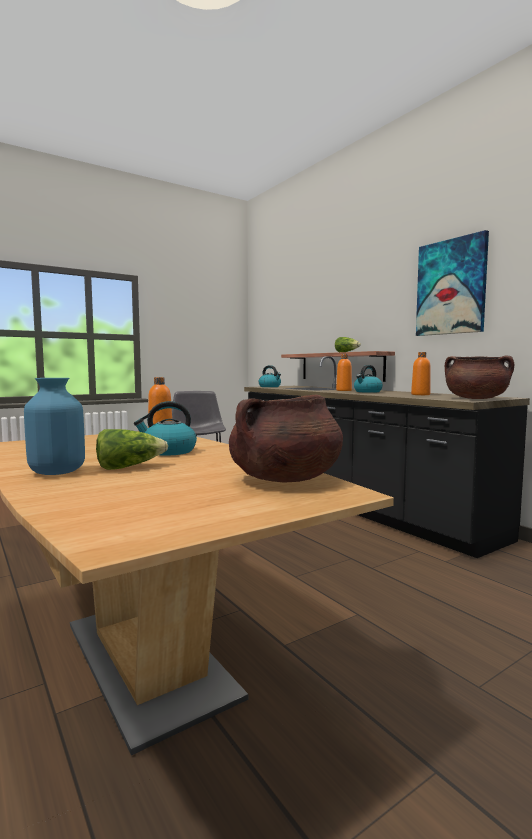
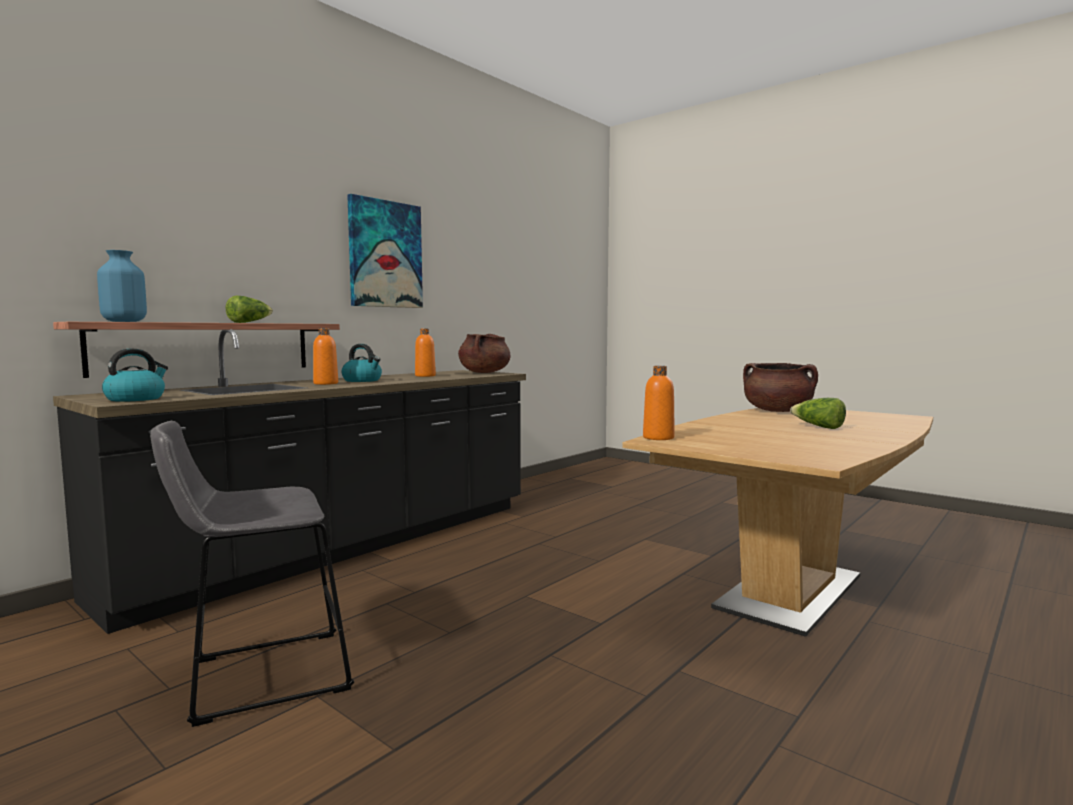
camera: 105 degrees left, 0 degrees up
blue vase [24,378,85,475] -> blue vase moved to [97,250,147,322]
kettle [134,401,197,456] -> none

